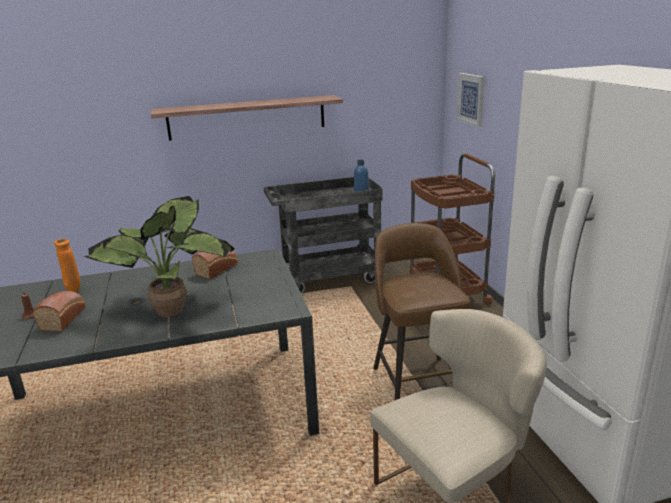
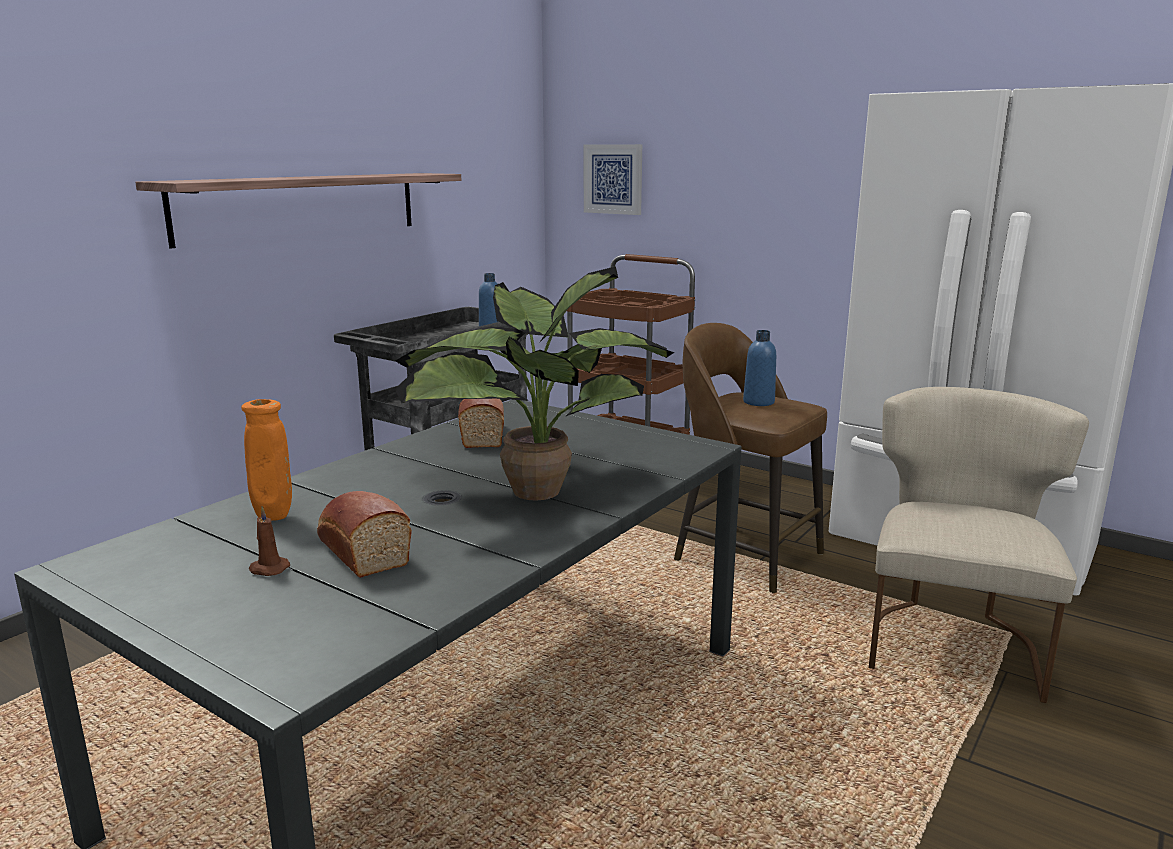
camera: 40 degrees left, 5 degrees down
none -> blue bottle [743,330,776,406]

